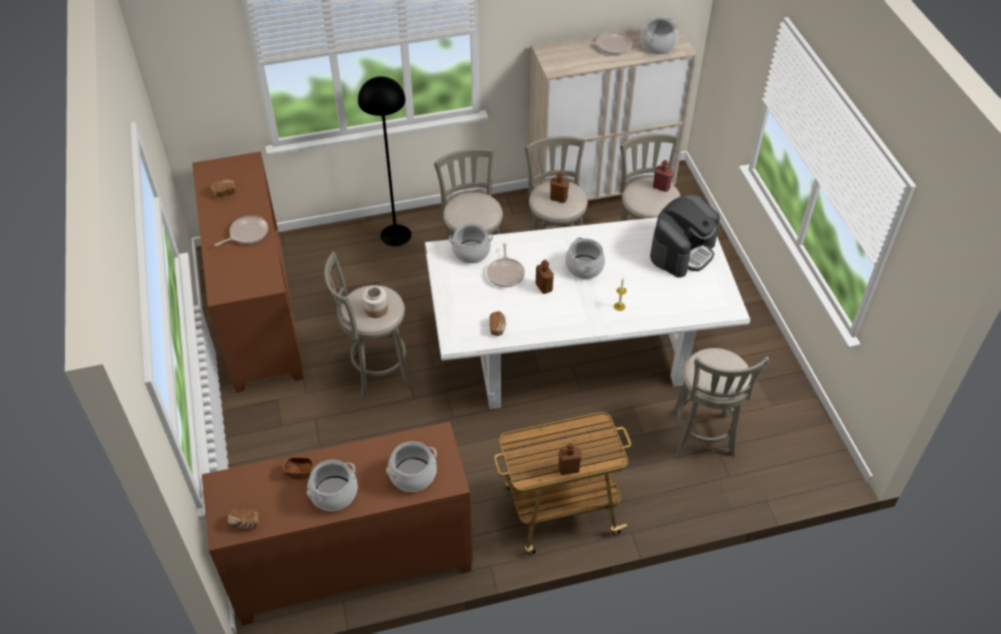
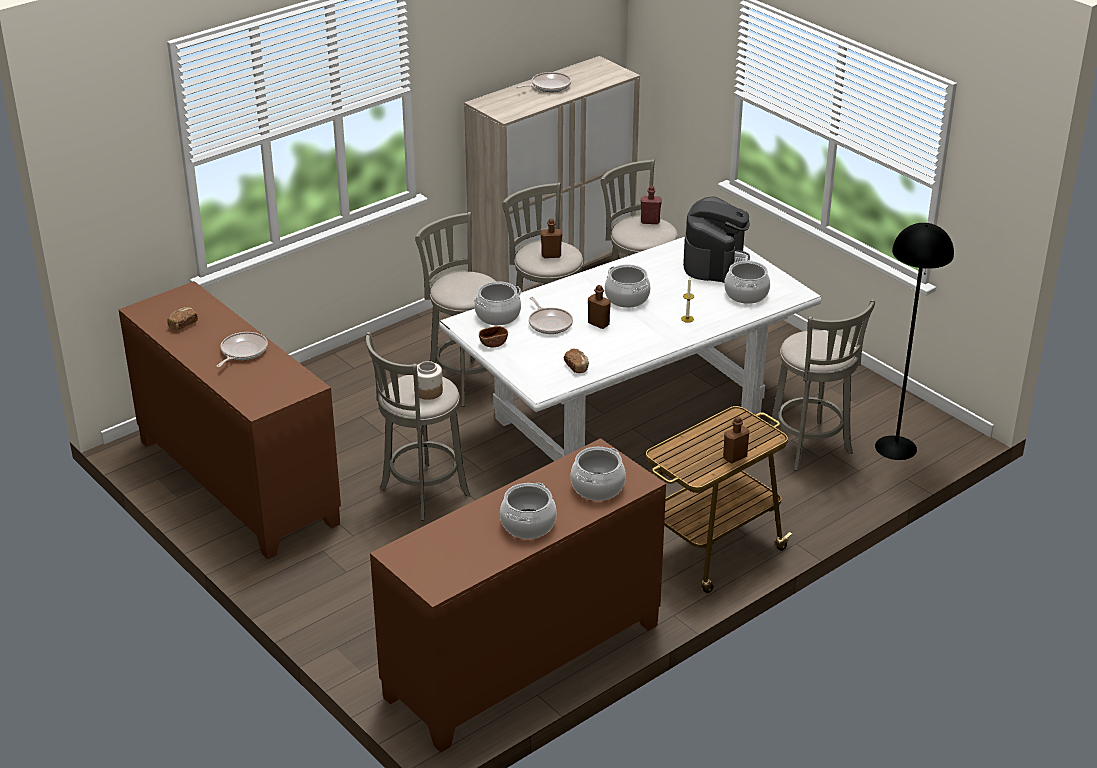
camera: 25 degrees left, 15 degrees down
bread [228,509,259,529] -> none
brown bowl [283,457,314,480] -> brown bowl moved to [479,326,508,348]
black floor lamp [358,76,411,246] -> black floor lamp moved to [875,223,954,460]
cooking pot [640,17,678,54] -> cooking pot moved to [724,260,770,304]

